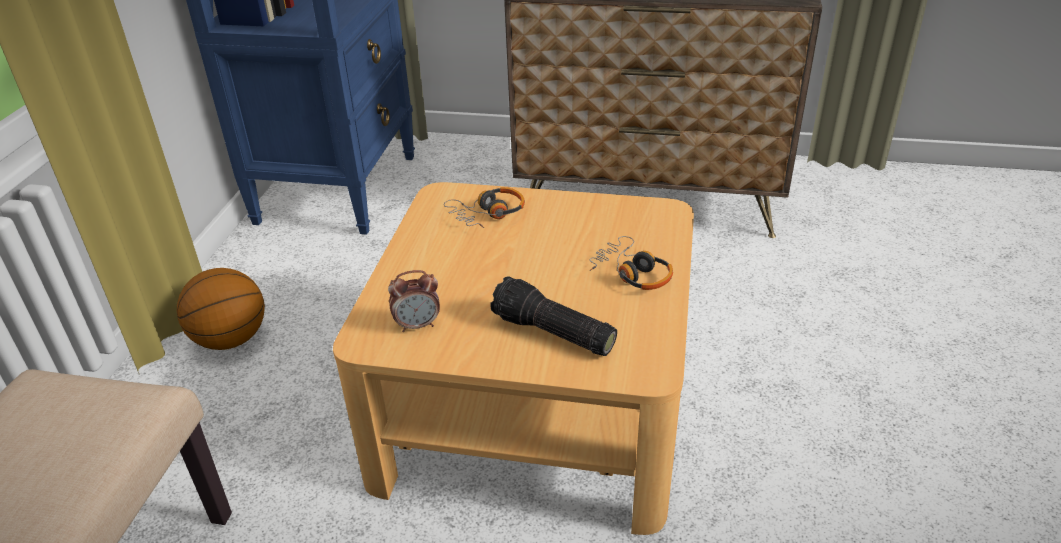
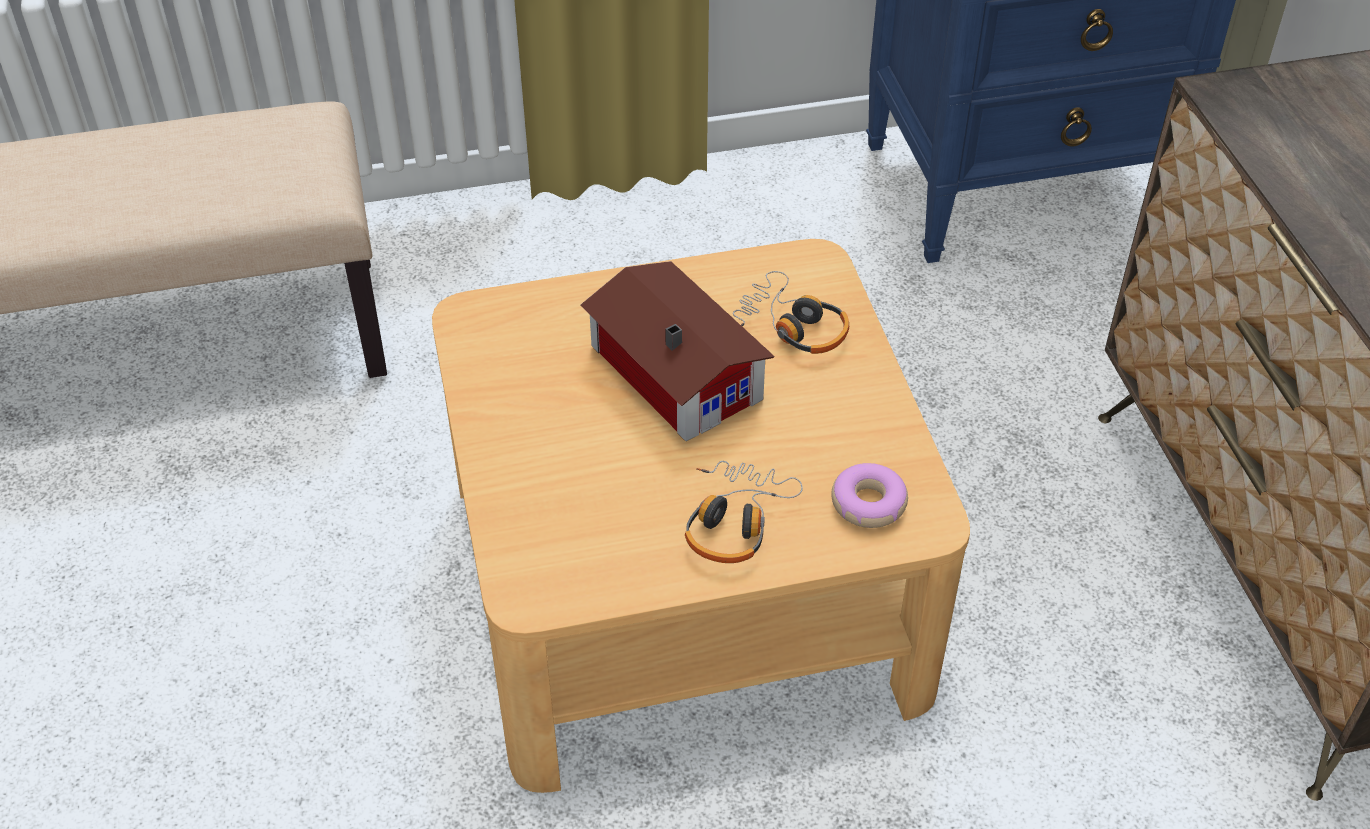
camera: 65 degrees right, 10 degrees up
basketball [177,268,265,350] -> none
alarm clock [388,270,440,332] -> none
flashlight [490,276,617,356] -> none
none -> toy house [580,261,775,441]
none -> donut [831,463,908,528]

